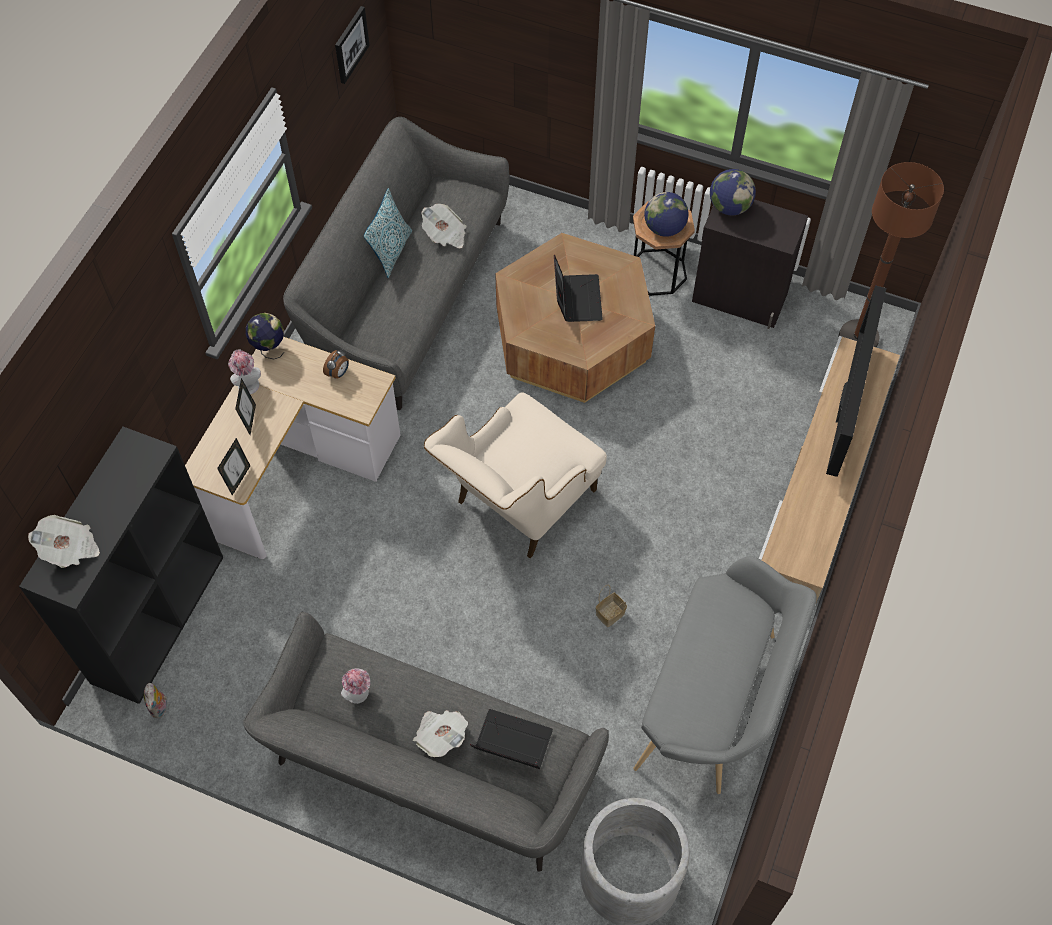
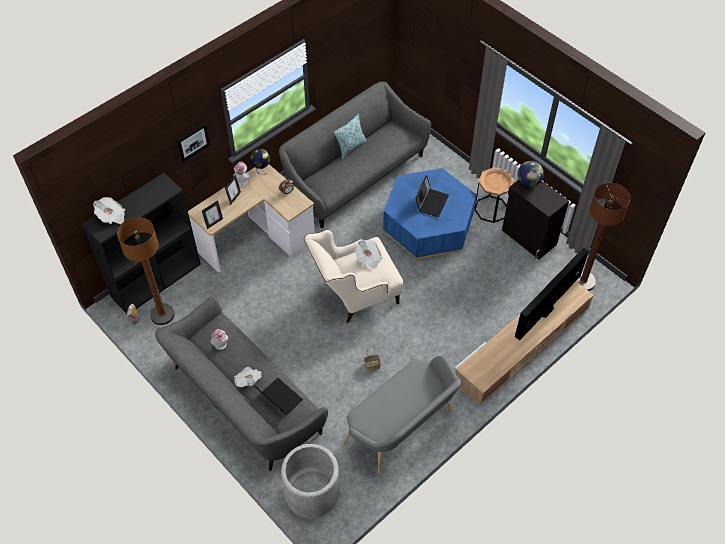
camera: 25 degrees right, 5 degrees down
picture [335,6,370,84] -> picture moved to [177,123,210,162]
newspaper [422,204,466,249] -> newspaper moved to [355,240,383,270]
brown coffee table [495,233,655,403] -> blue coffee table [383,168,476,259]
globe [644,192,689,237] -> none
none -> brown floor lamp [117,217,175,325]

